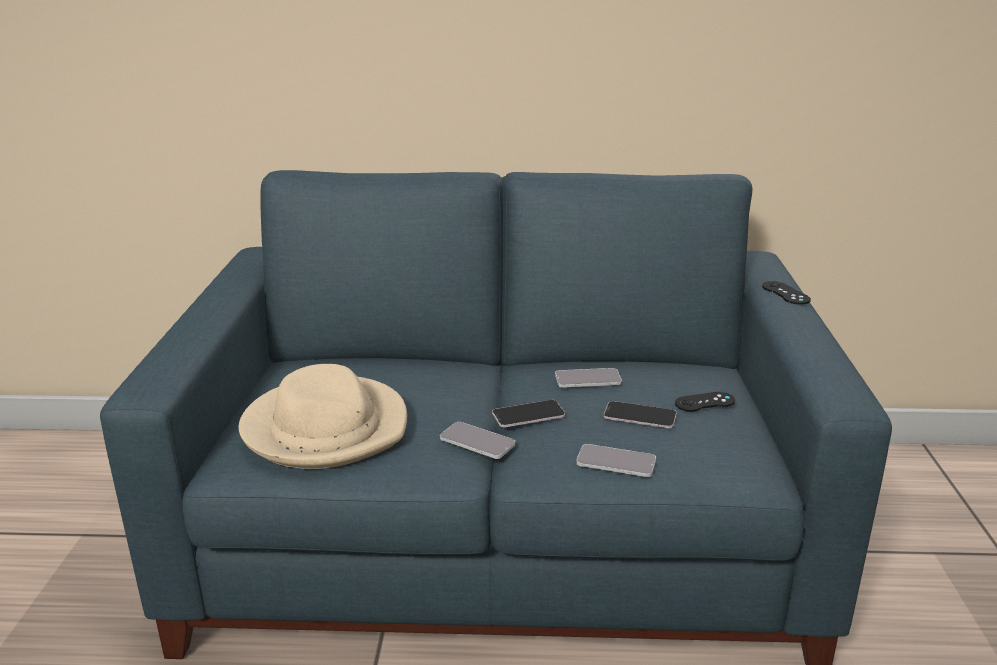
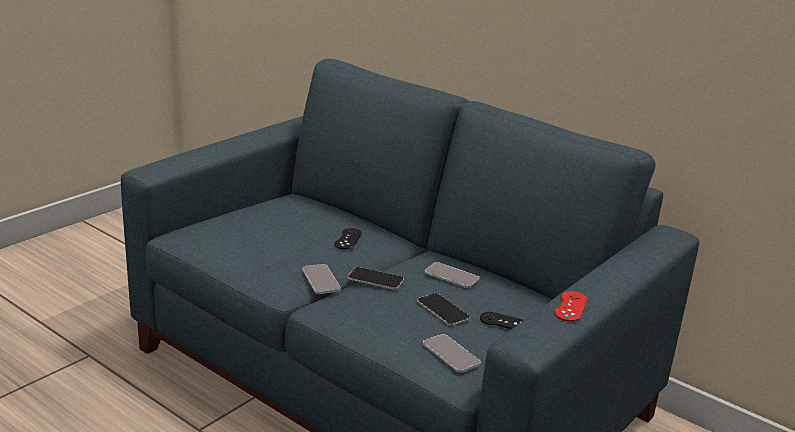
camera: 35 degrees right, 0 degrees up
beige hat [239,364,407,469] -> none
phone [576,444,656,477] -> phone moved to [423,334,481,373]
black game controller [762,281,811,305] -> black game controller moved to [334,228,362,249]
none -> red game controller [555,291,587,322]

